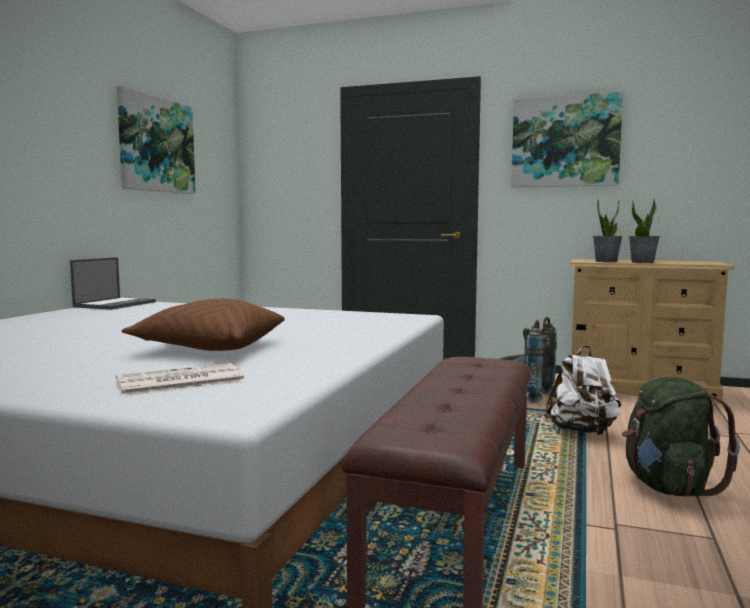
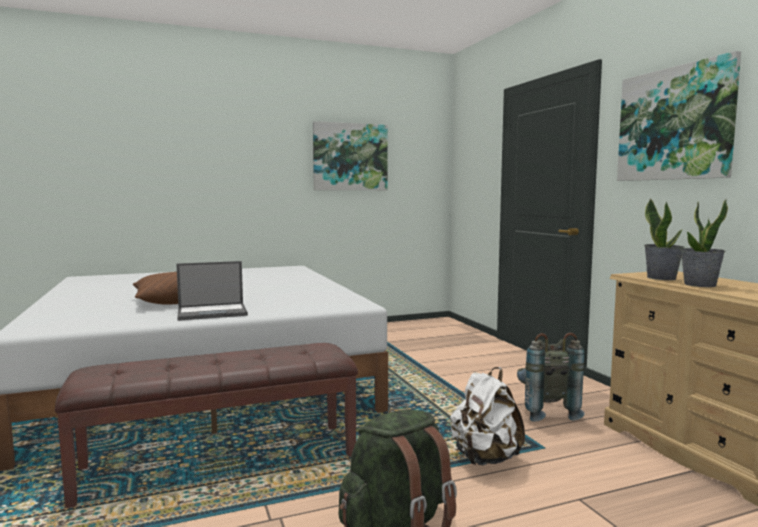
camera: 50 degrees right, 0 degrees up
laptop [70,257,156,310] -> laptop moved to [176,261,248,321]
newspaper [116,363,246,396] -> none

